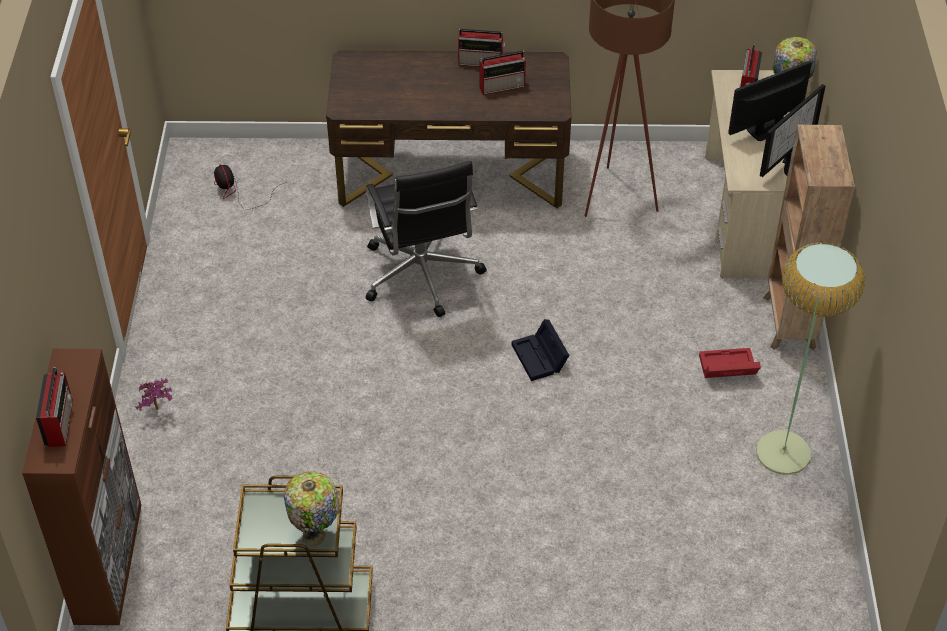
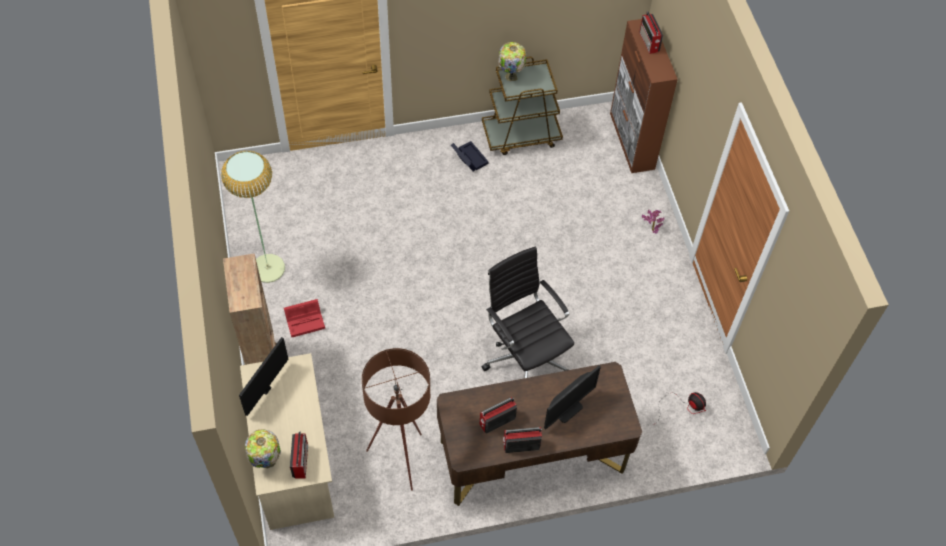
camera: 165 degrees right, 10 degrees up
black storage box [512,319,569,381] -> black storage box moved to [451,141,488,172]
monitor [728,61,812,141] -> monitor moved to [544,366,601,429]

